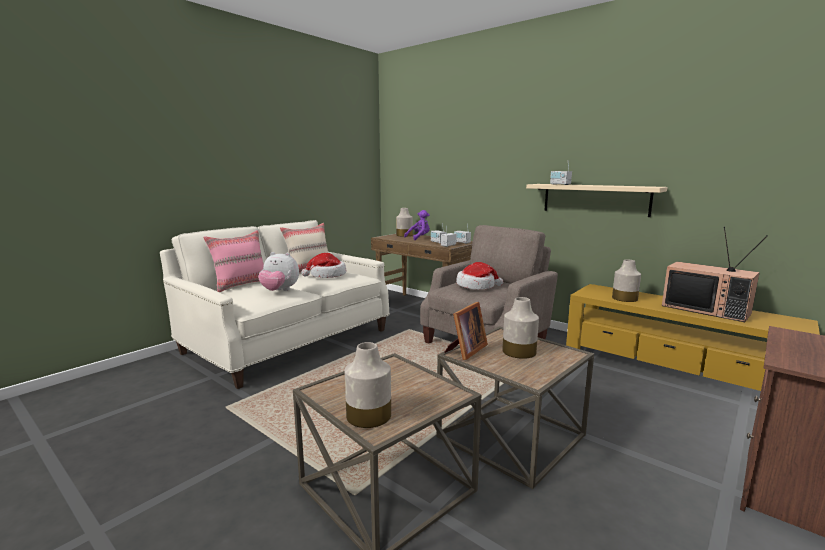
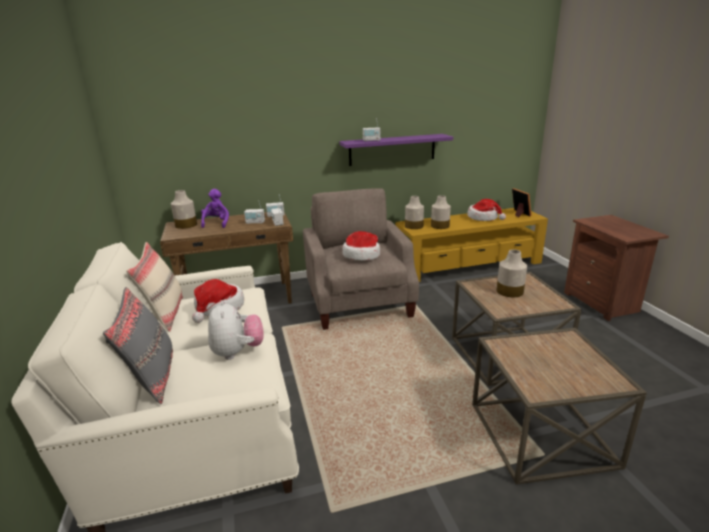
camera: 55 degrees left, 10 degrees up
pink pillow [203,230,264,292] -> grey pillow [103,287,173,404]
plush toy [258,252,299,291] -> plush toy turned 60 degrees counterclockwise [208,300,264,360]
beige vase [345,342,391,428] -> beige vase moved to [405,196,424,229]
picture frame [444,302,488,360] -> picture frame moved to [512,188,532,217]
beige shelf [526,184,667,217] -> purple shelf [339,134,453,166]
television [662,227,768,322] -> hat [467,199,506,221]

